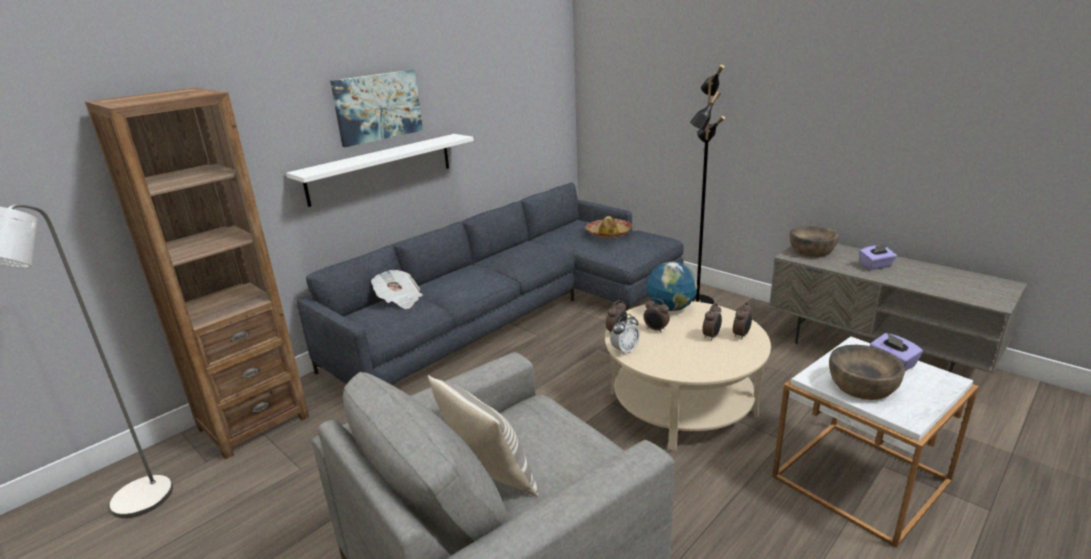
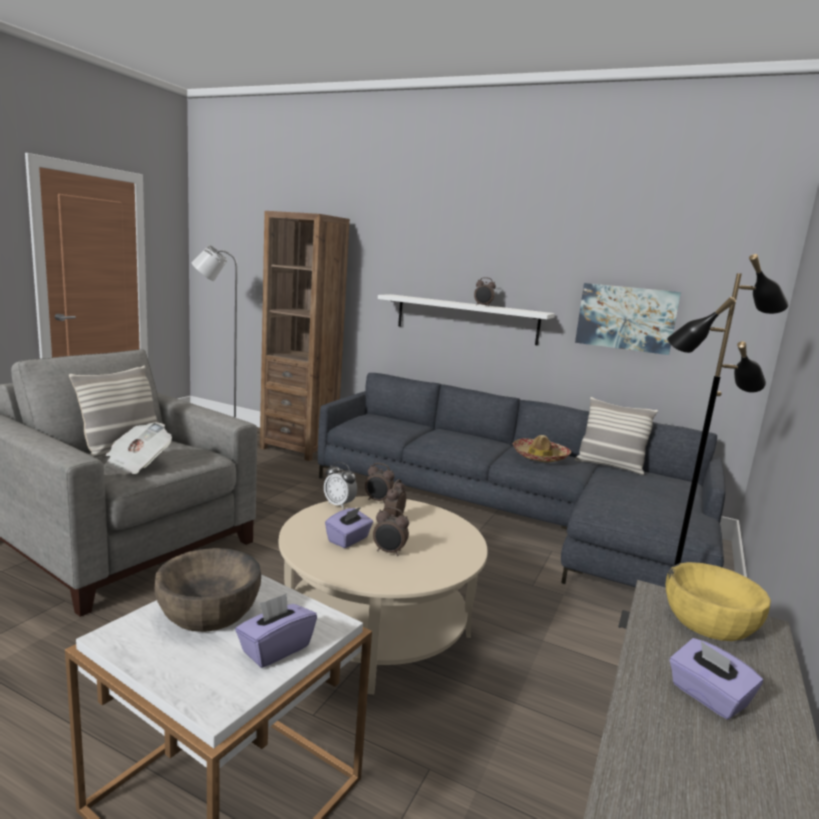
camera: 70 degrees right, 10 degrees down
picture [330,70,423,147] -> picture moved to [575,283,681,355]
newspaper [371,270,423,309] -> newspaper moved to [104,422,172,475]
hat [585,216,632,238] -> hat moved to [513,435,571,463]
globe [647,262,697,311] -> none
alarm clock [733,302,752,340] -> alarm clock moved to [474,277,496,307]
brown bowl [790,226,839,257] -> yellow bowl [665,562,771,641]
none -> purple tissue box [325,507,373,548]
none -> pillow [575,397,658,475]

